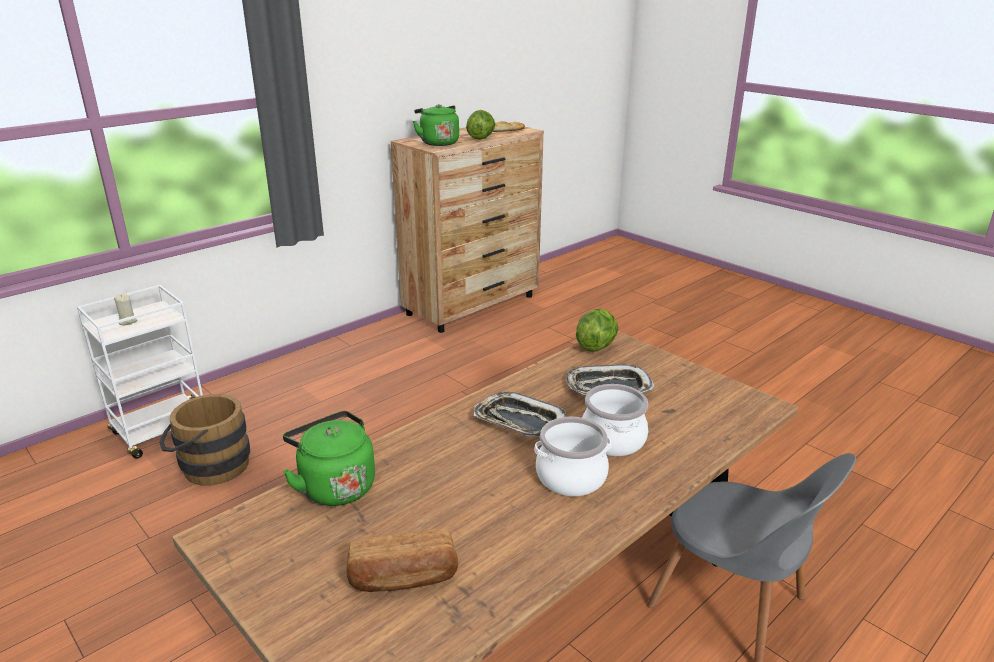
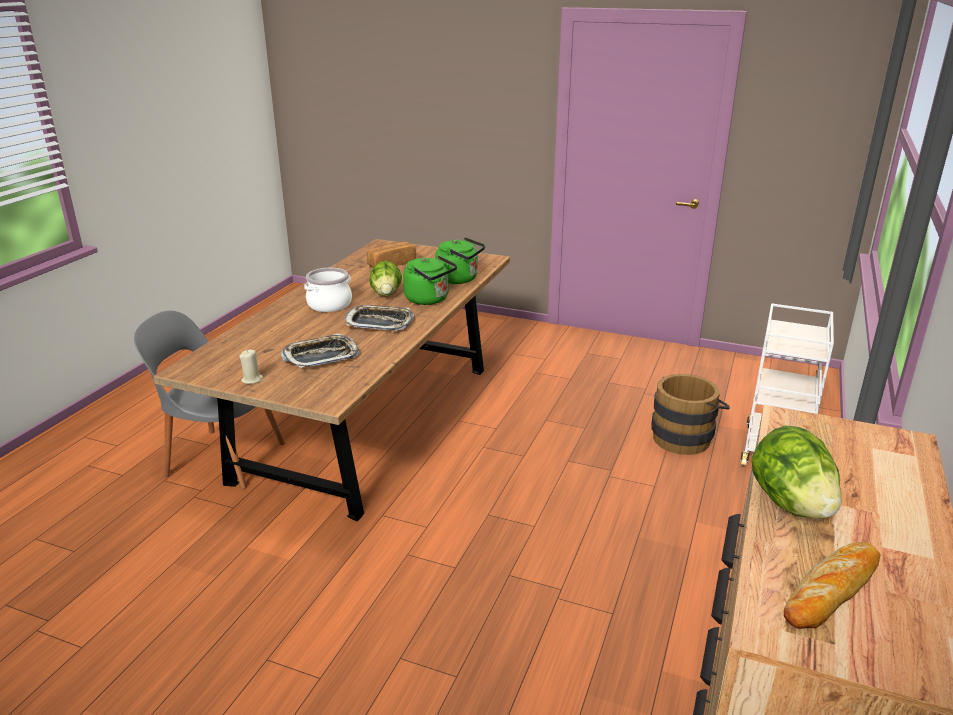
camera: 155 degrees right, 0 degrees up
beige candle [114,294,137,325] -> beige candle moved to [239,350,263,384]
green kettle [413,104,459,146] -> green kettle moved to [403,255,457,305]
lettuce [576,309,618,352] -> lettuce moved to [369,261,402,297]
cooking pot [582,384,648,456] -> none

